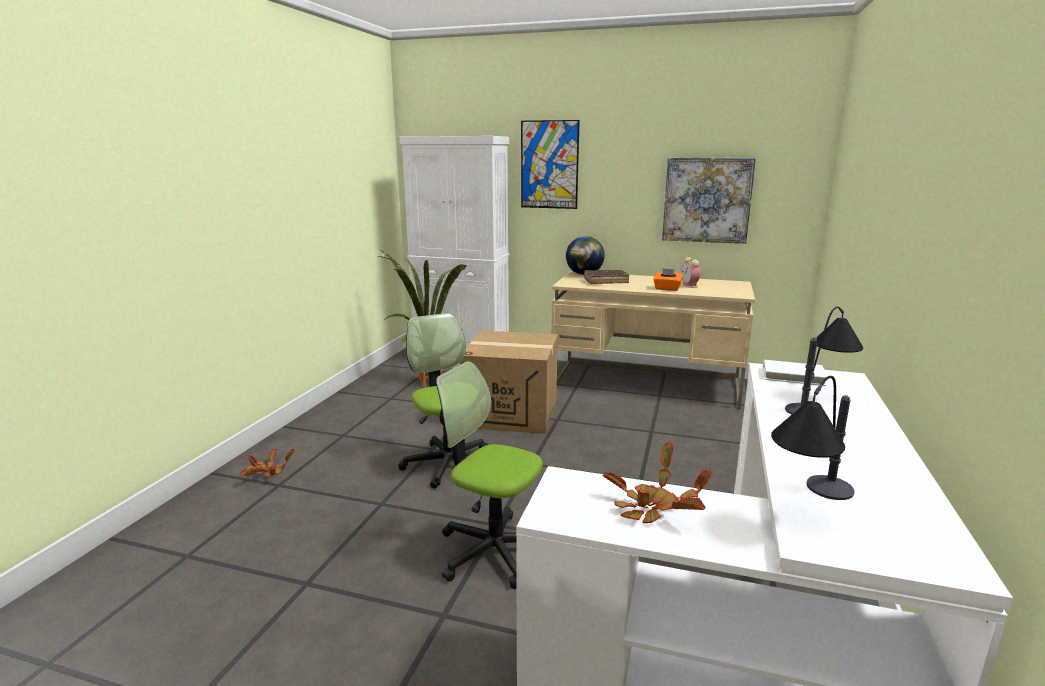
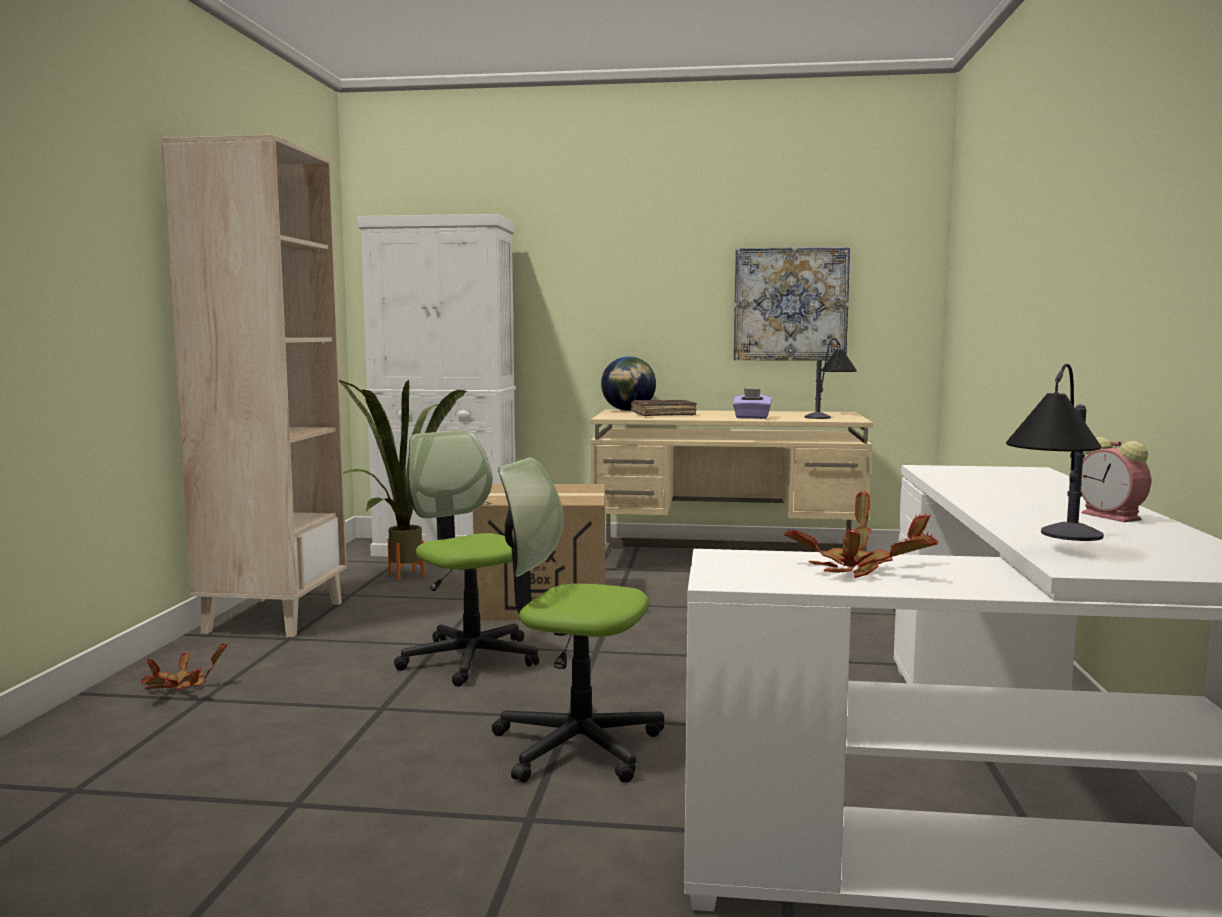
camera: 10 degrees left, 10 degrees down
picture [521,120,580,209] -> none
orange tissue box [653,268,683,291] -> purple tissue box [733,389,772,419]
alarm clock [681,257,700,288] -> alarm clock moved to [1081,437,1151,522]
white book [763,360,827,386] -> none
table lamp [785,306,863,415] -> table lamp moved to [805,338,857,419]
none -> beige bookcase [161,135,347,637]

